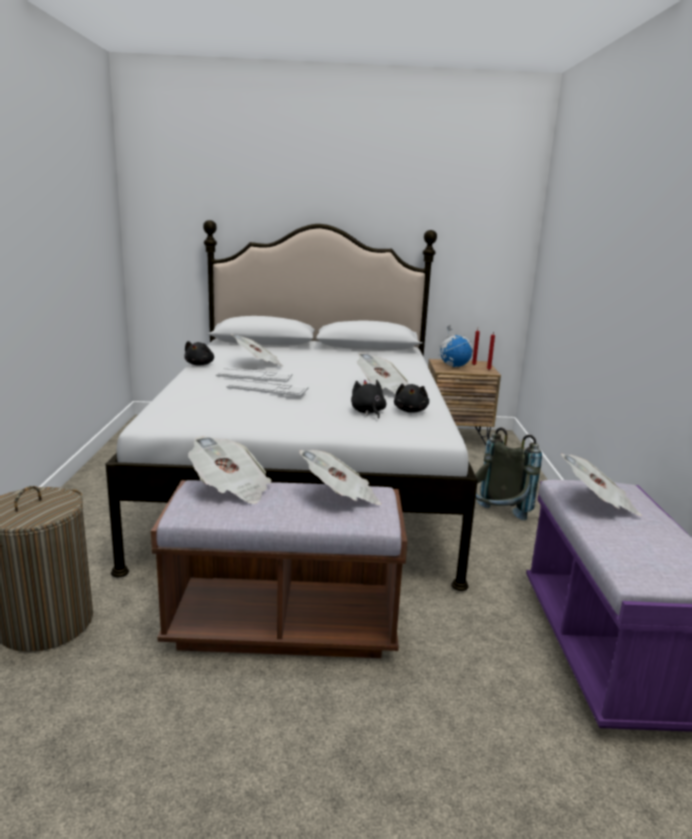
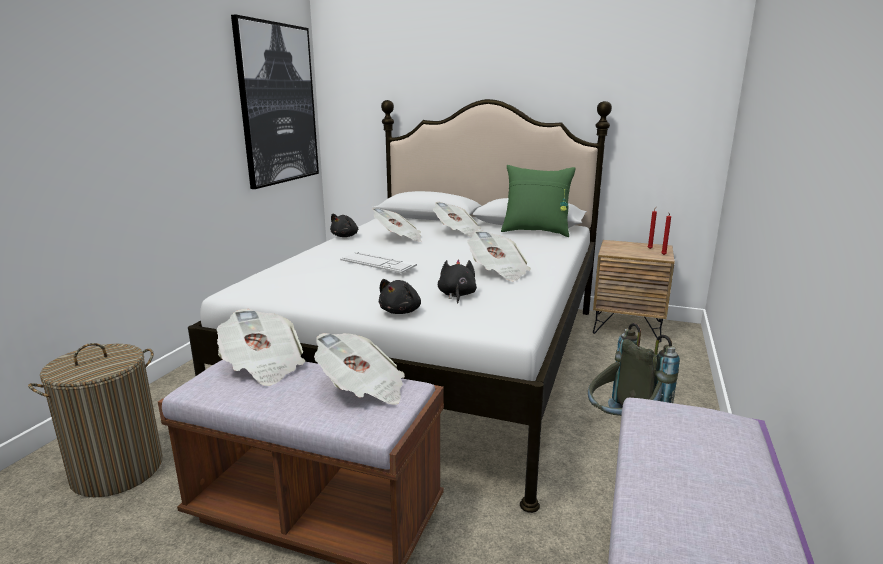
camera: 20 degrees right, 0 degrees up
keyboard [216,368,292,382] -> none
black plush toy [394,384,429,413] -> black plush toy moved to [379,279,421,314]
globe [438,325,473,367] -> none
newspaper [561,454,643,516] -> newspaper moved to [433,202,481,237]
none -> picture [231,15,319,189]
none -> green pillow [501,165,576,237]

